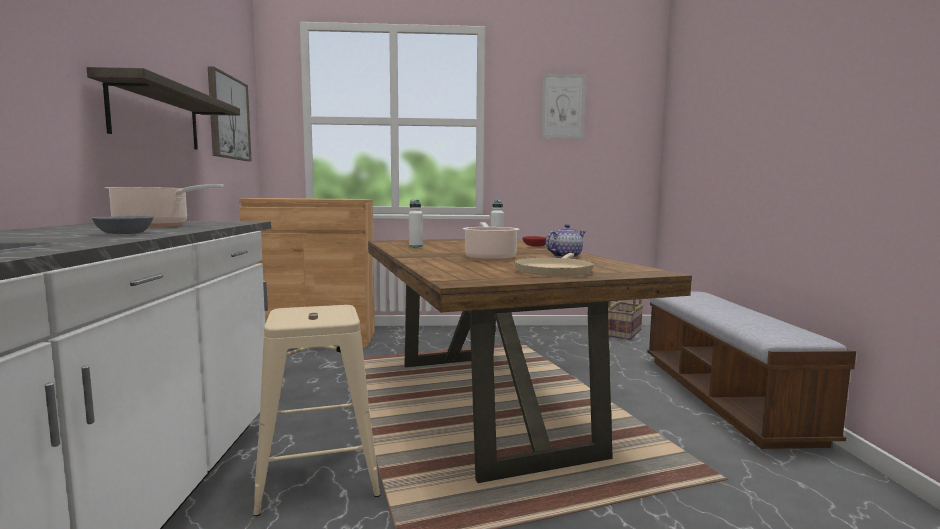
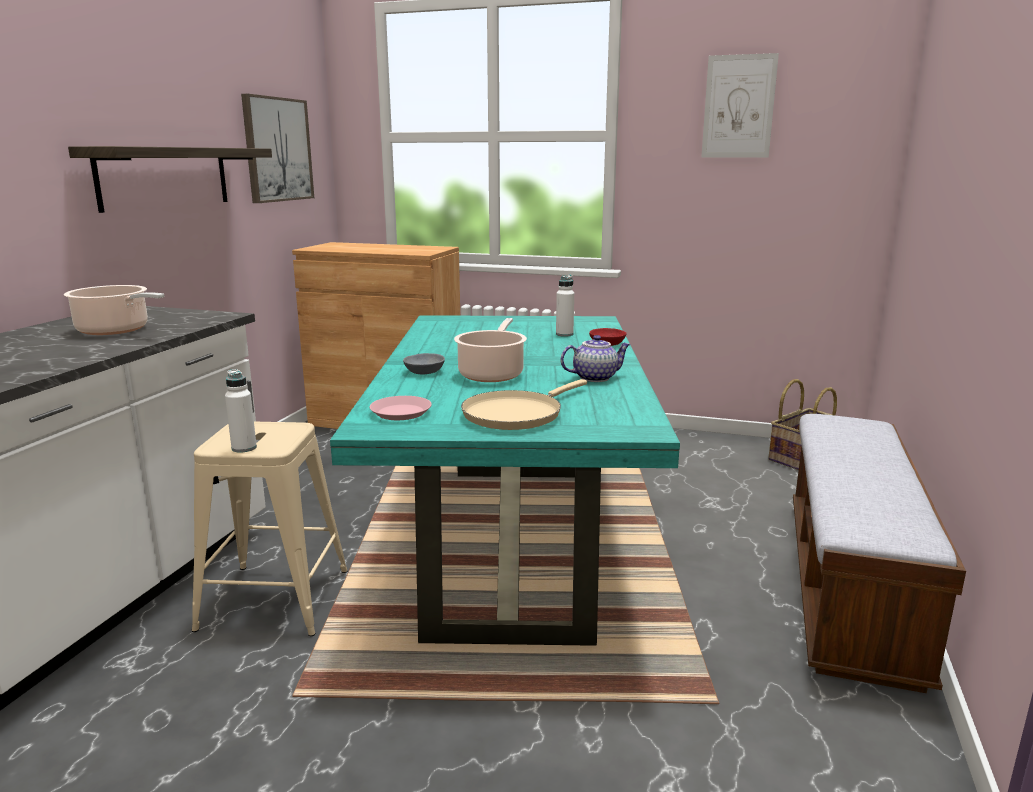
camera: 20 degrees right, 10 degrees up
grey bowl [92,215,153,234] -> grey bowl moved to [403,353,445,374]
brown dining table [368,239,692,483] -> turquoise dining table [330,315,680,646]
white bottle [409,199,423,247] -> white bottle moved to [225,369,257,452]
none -> pink plate [370,396,432,420]

